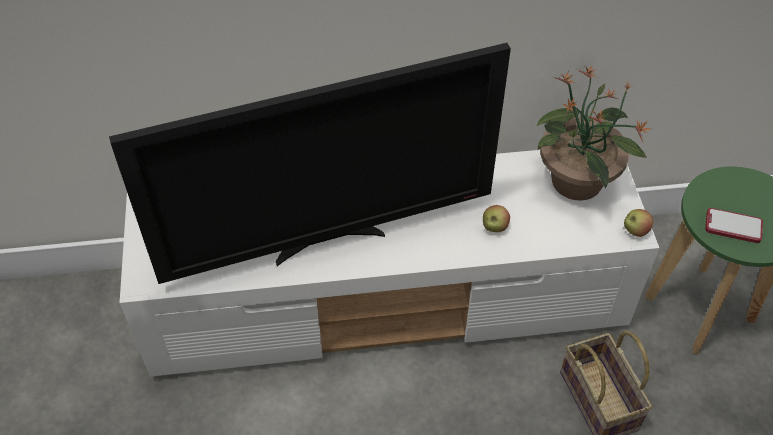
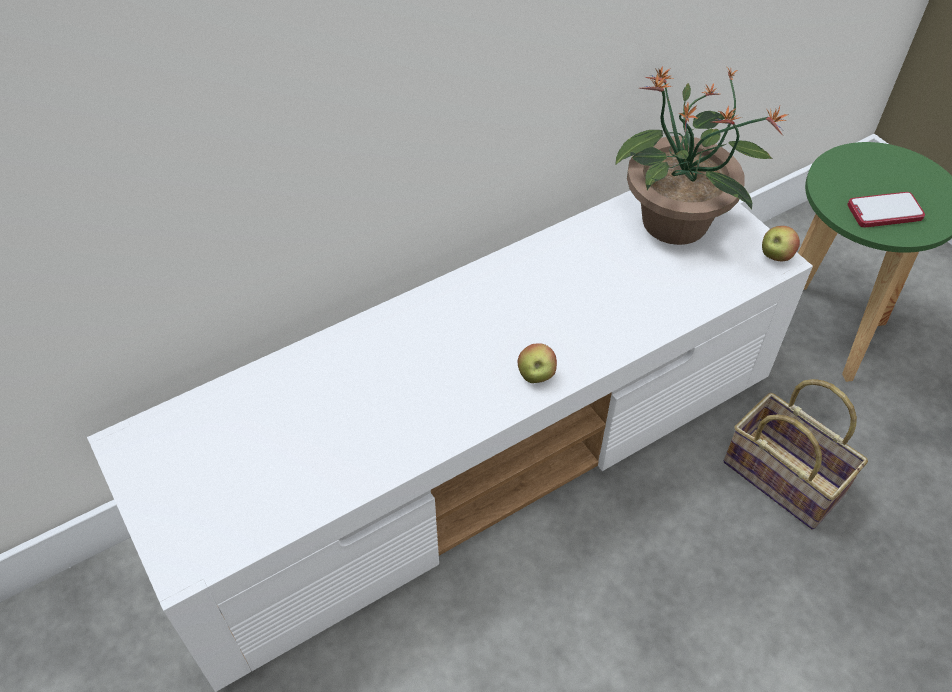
camera: 25 degrees left, 0 degrees up
television [109,43,511,284] -> none
apple [483,205,510,232] -> apple moved to [518,343,557,383]

